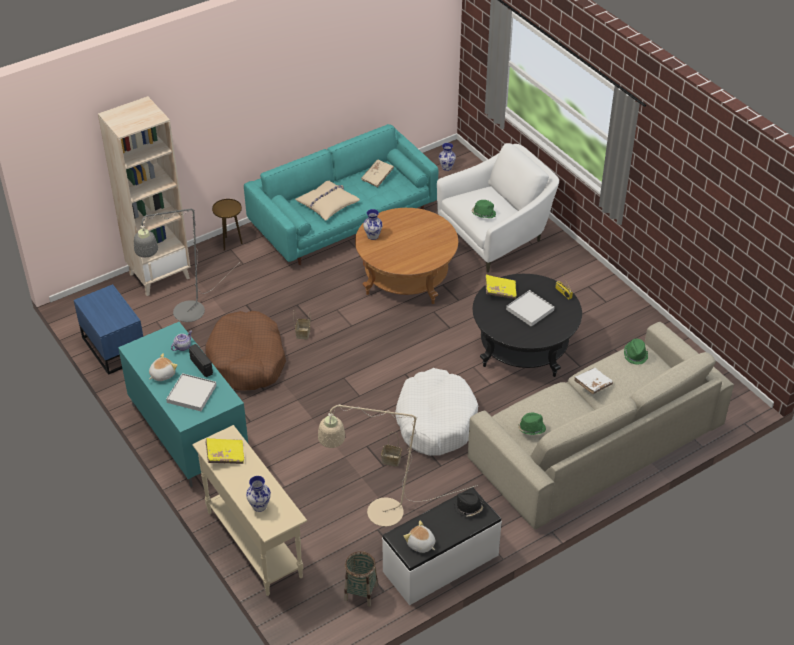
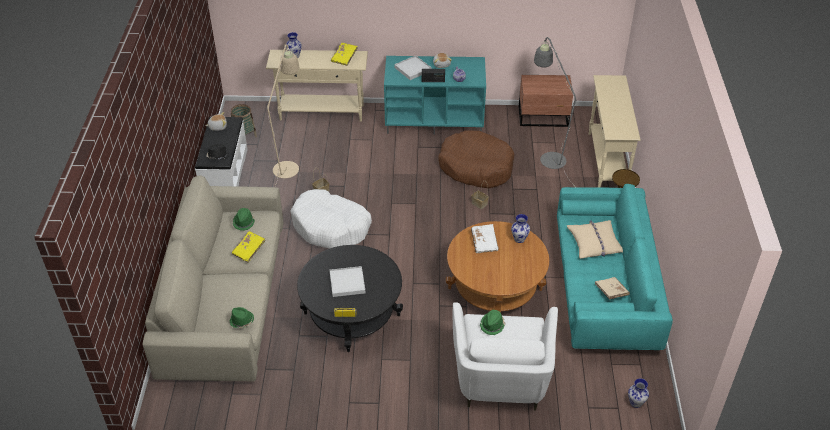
camera: 125 degrees right, 0 degrees up
blue nightstand [74,284,143,375] -> brown nightstand [519,75,573,127]
beige bookcase [98,96,190,296] -> beige console table [589,75,641,187]
yellow book [485,275,517,299] -> yellow book moved to [232,231,266,263]
white book [574,368,613,394] -> white book moved to [471,224,499,253]

